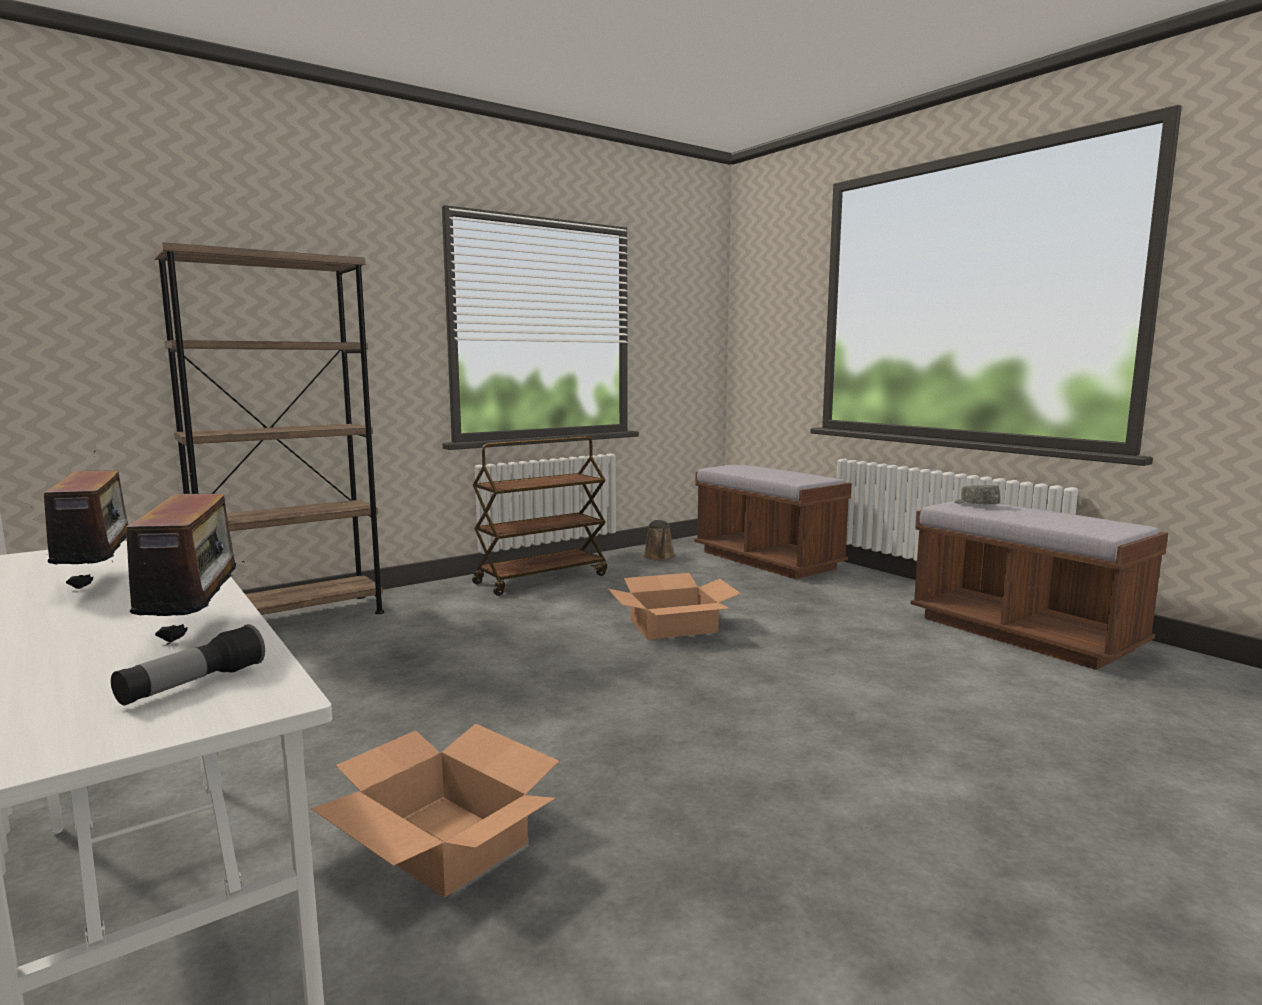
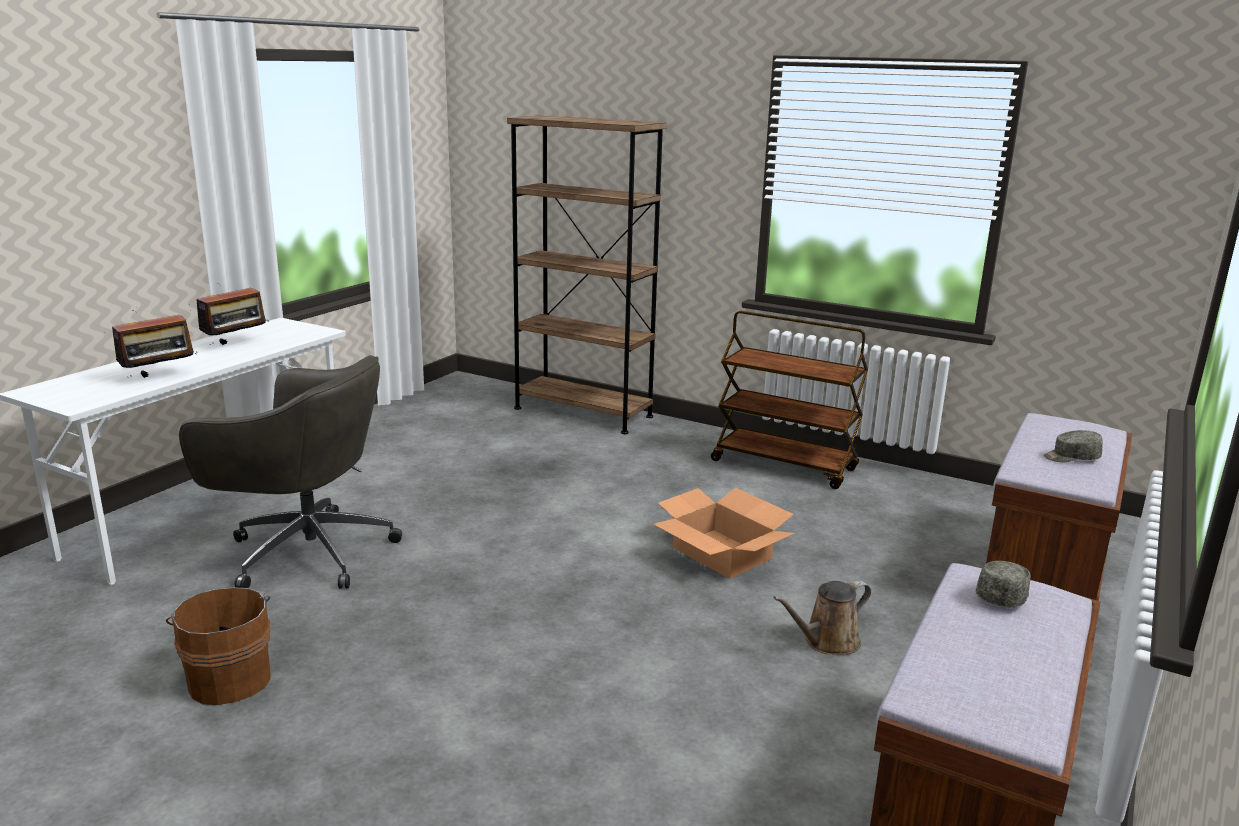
camera: 65 degrees right, 10 degrees up
flashlight [111,624,265,705] -> none
cardboard box [311,724,559,897] -> grey office chair [179,355,402,589]
brown watering can [643,520,675,561] -> brown watering can moved to [773,580,871,655]
none -> brown bucket [166,587,270,705]
none -> grey cap [1044,430,1103,462]

